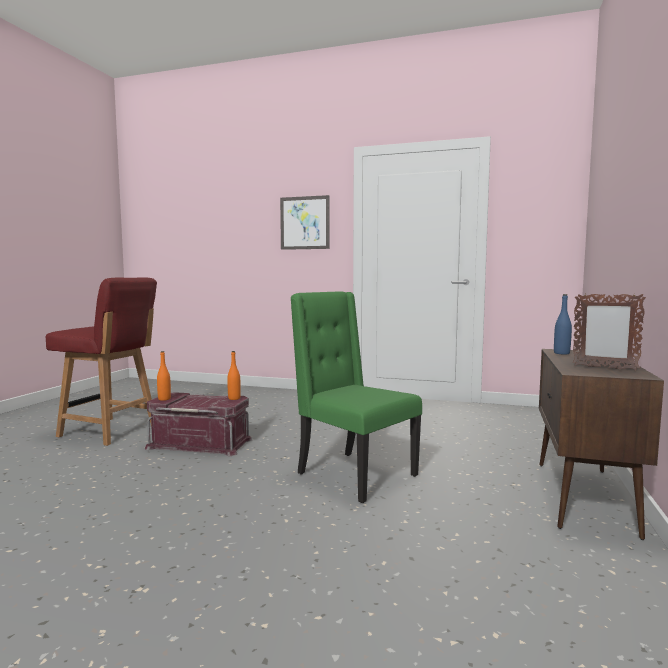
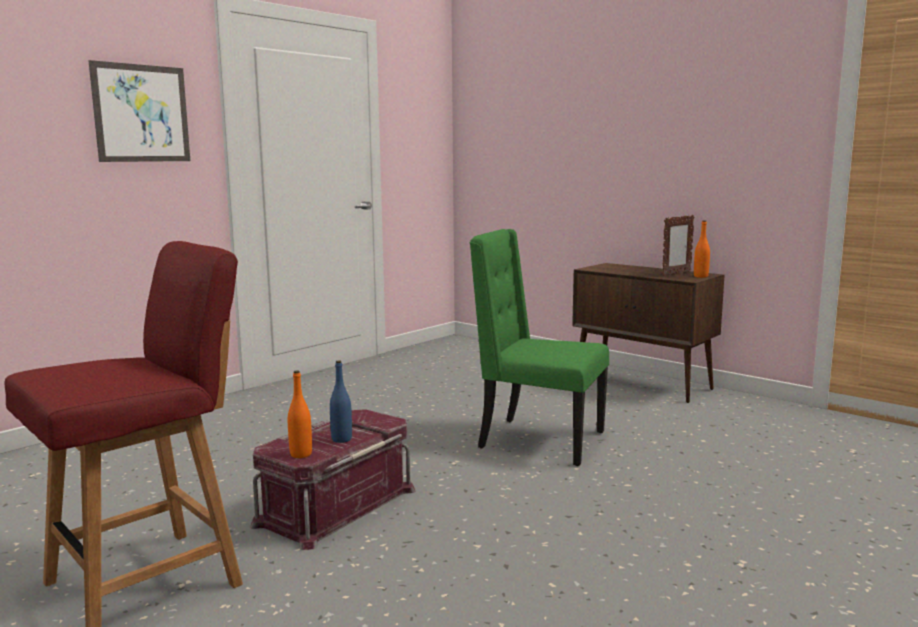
camera: 65 degrees left, 5 degrees up
orange bottle [227,351,241,400] -> orange bottle moved to [694,220,710,278]
green chair [290,291,422,503] -> green chair turned 45 degrees clockwise [470,229,609,466]
blue bottle [554,294,572,355] -> blue bottle moved to [330,360,352,443]

